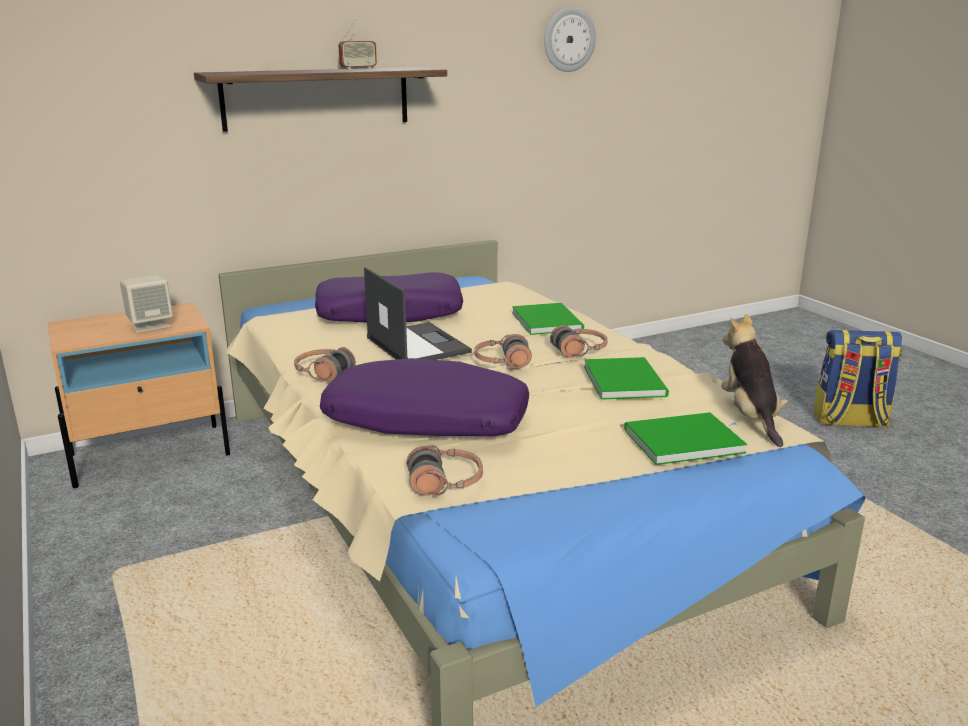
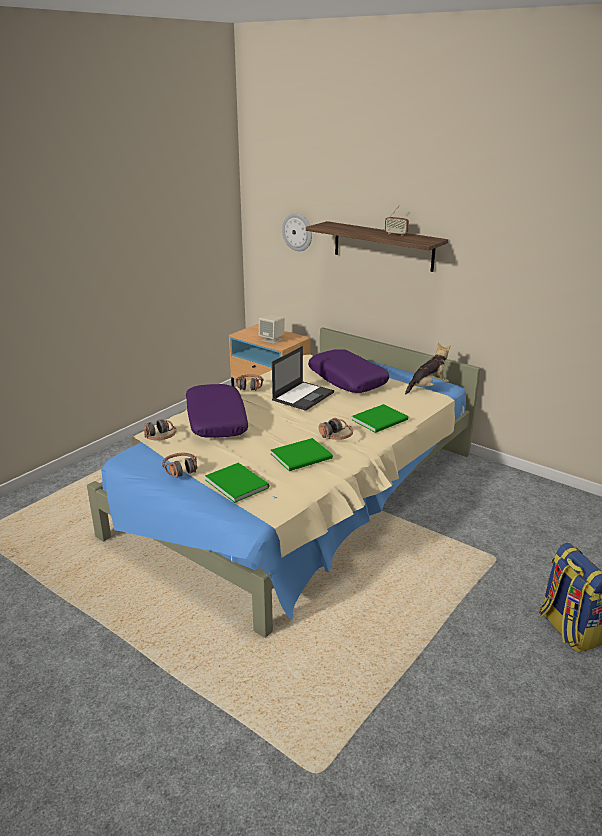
camera: 65 degrees right, 5 degrees up
headphones [474,334,532,368] -> headphones moved to [162,453,197,478]
wall clock [544,7,596,72] -> wall clock moved to [282,213,312,251]
plush toy [721,314,787,447] -> plush toy moved to [405,343,451,394]

